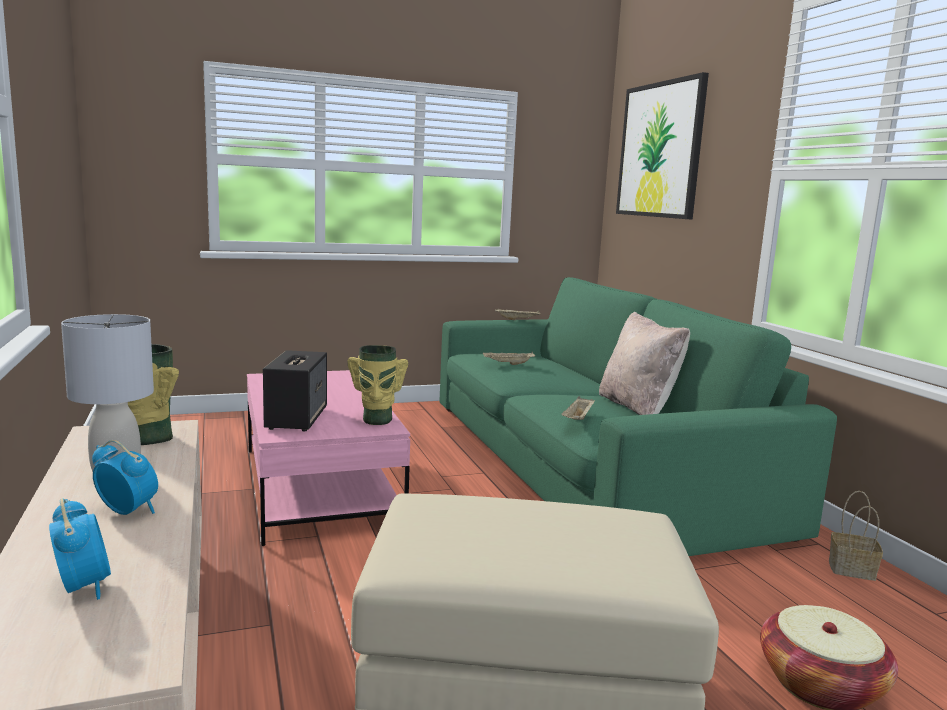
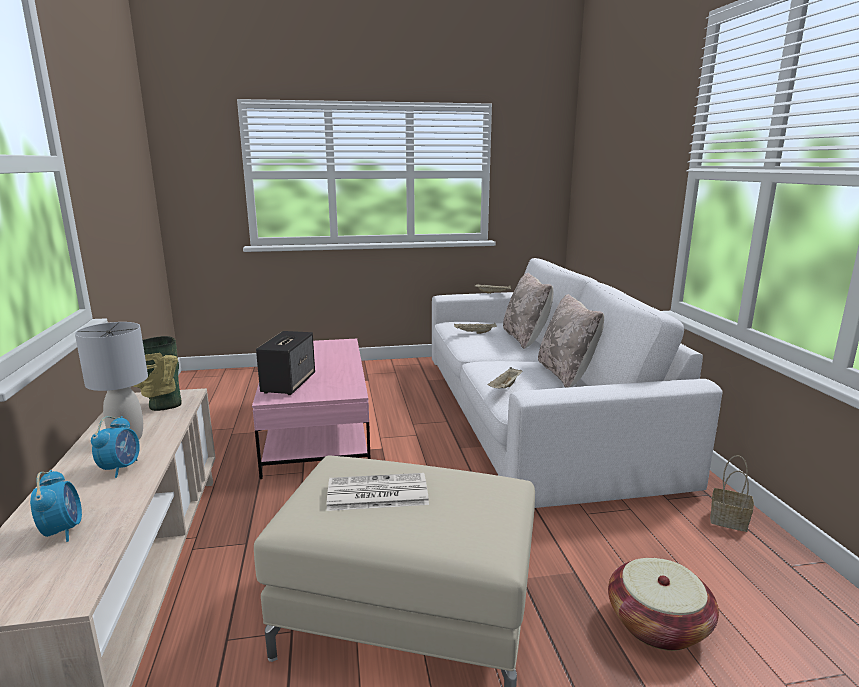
camera: 10 degrees right, 5 degrees up
alarm clock [92,440,158,515] -> alarm clock turned 60 degrees clockwise [91,416,140,478]
vase [347,345,408,425] -> none
green sofa [440,277,837,556] -> white sofa [432,258,722,508]
picture [616,72,709,219] -> none
none -> newspaper [326,473,429,511]
none -> beige pillow [503,272,554,349]

